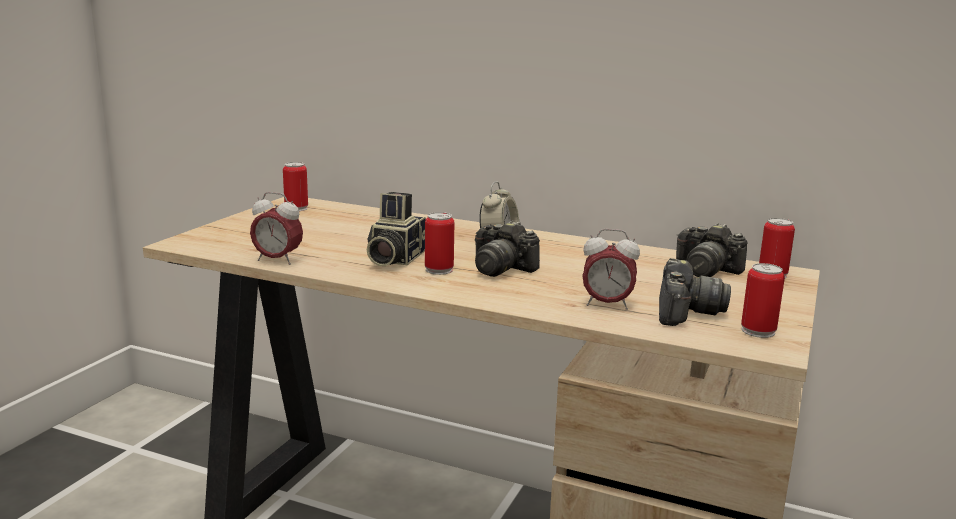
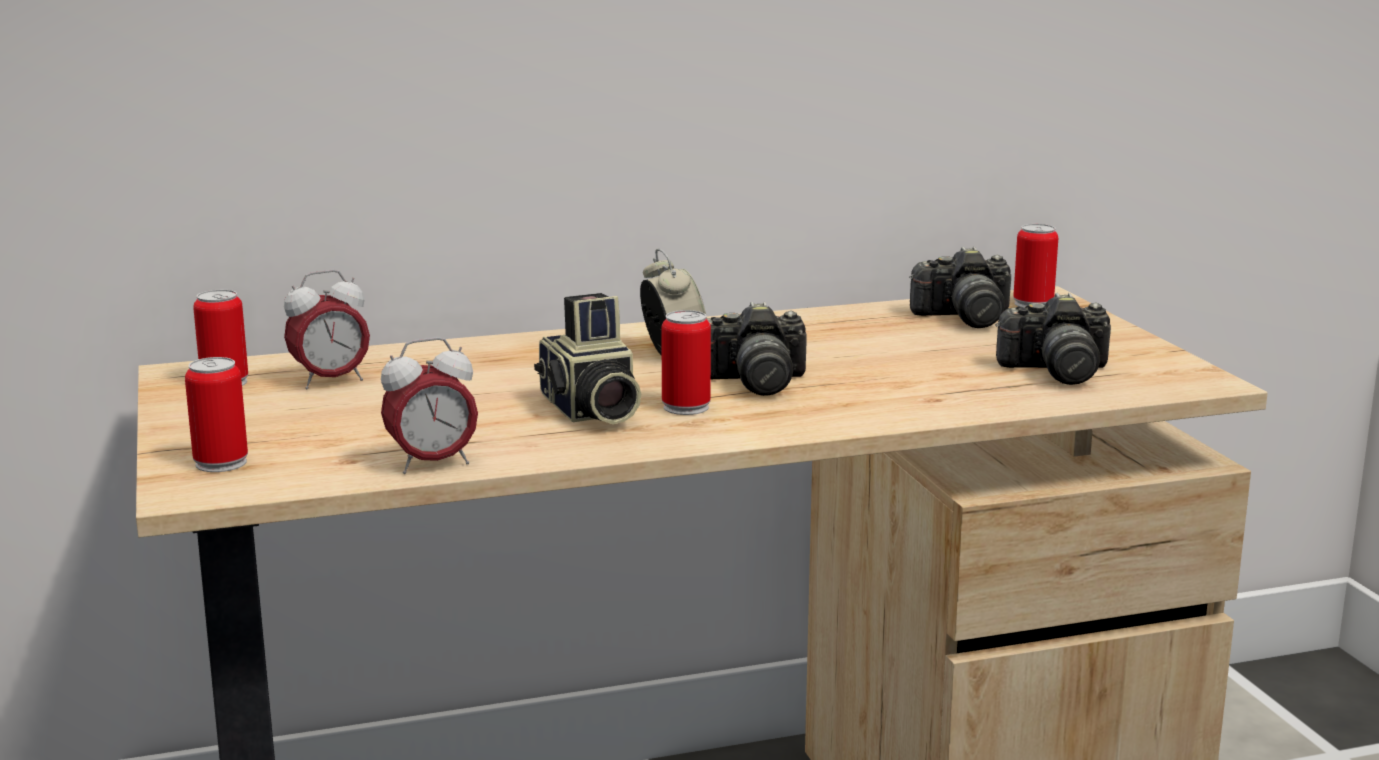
camera: 40 degrees left, 0 degrees up
alarm clock [582,229,640,310] -> alarm clock moved to [284,270,370,390]
camera [659,258,731,326] -> camera turned 120 degrees clockwise [995,293,1111,385]
can [741,263,785,338] -> can moved to [185,357,248,472]

